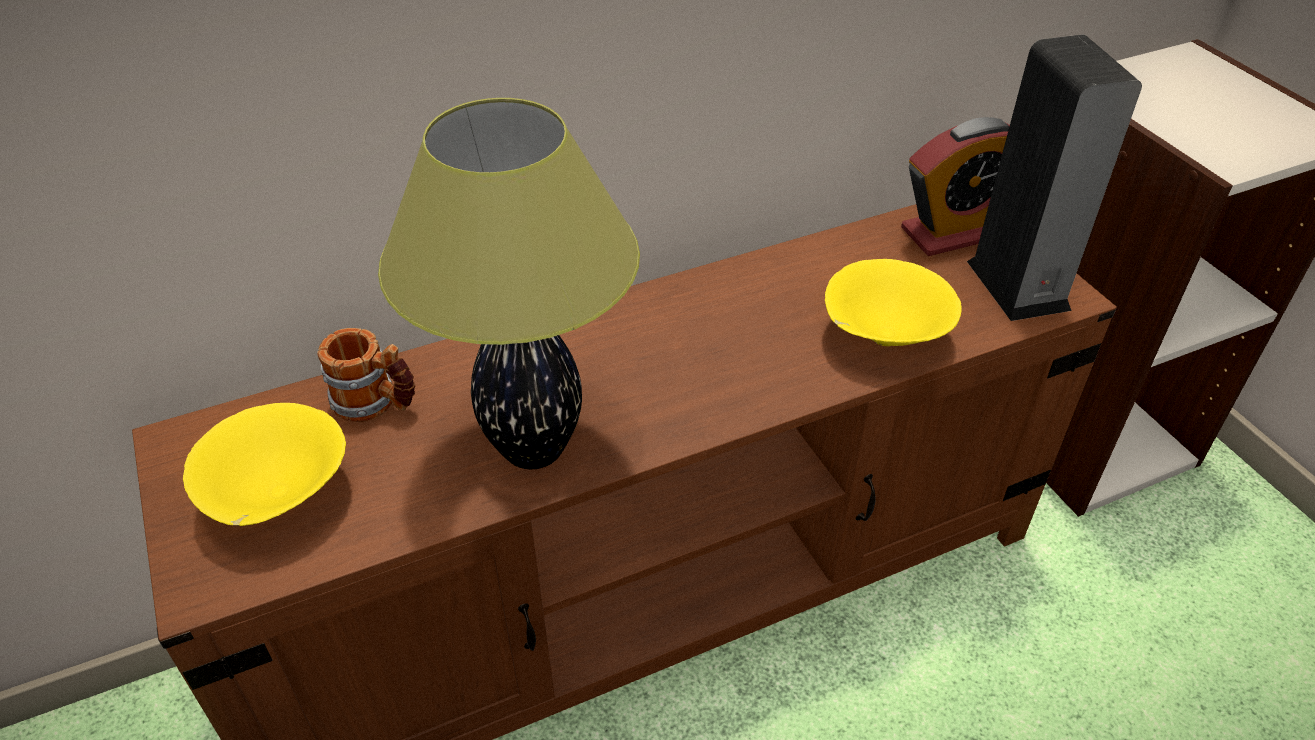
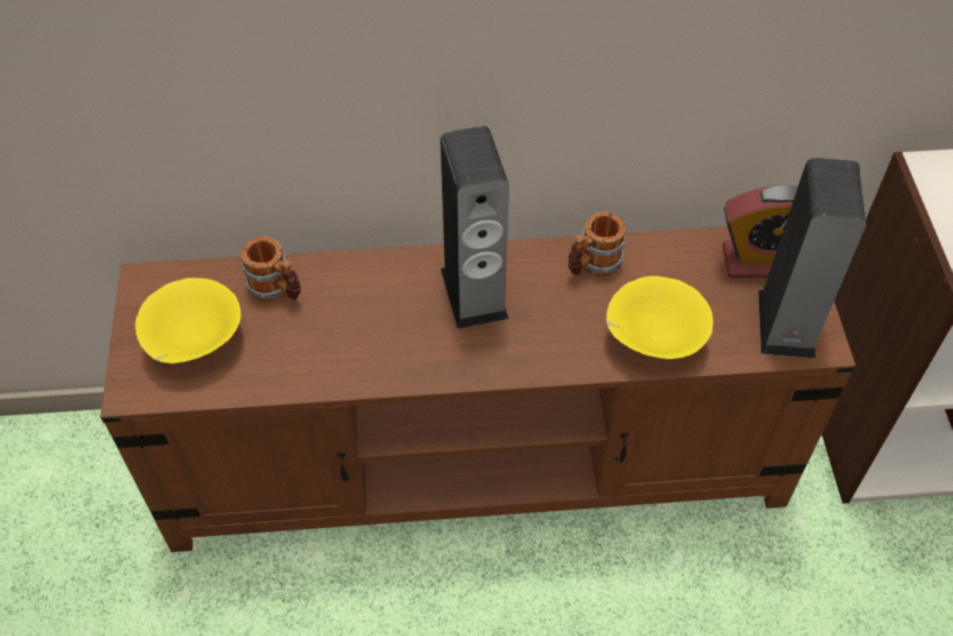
camera: 20 degrees right, 10 degrees up
table lamp [378,98,640,469] -> none
none -> speaker [440,126,509,329]
none -> mug [568,211,626,277]

